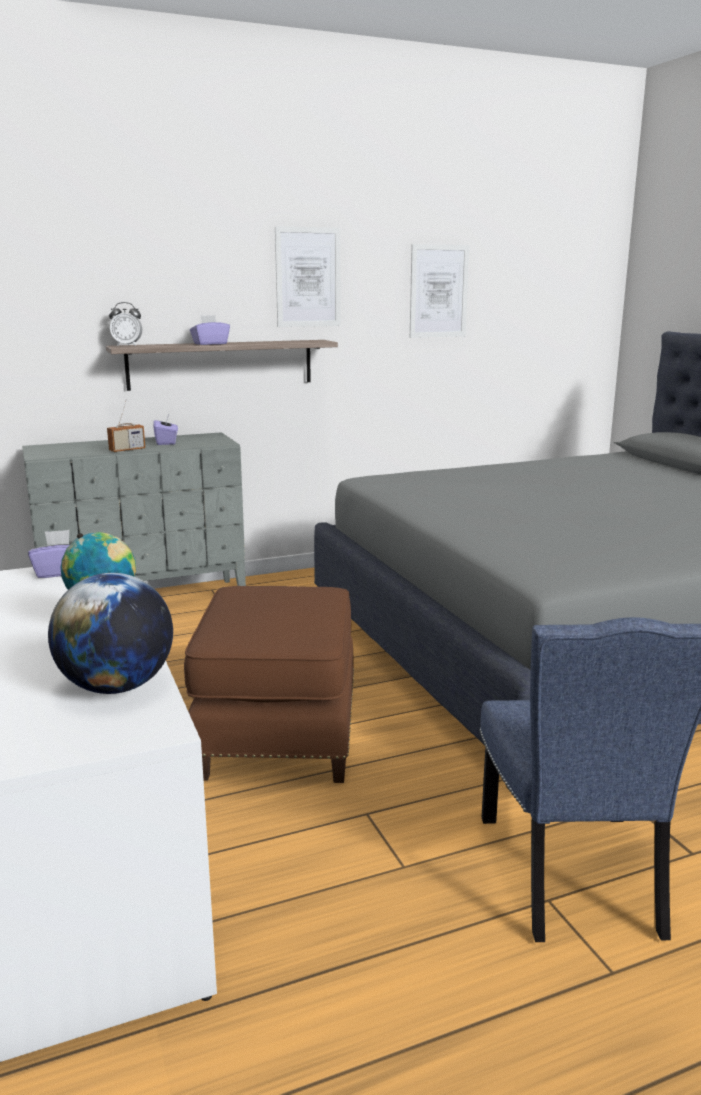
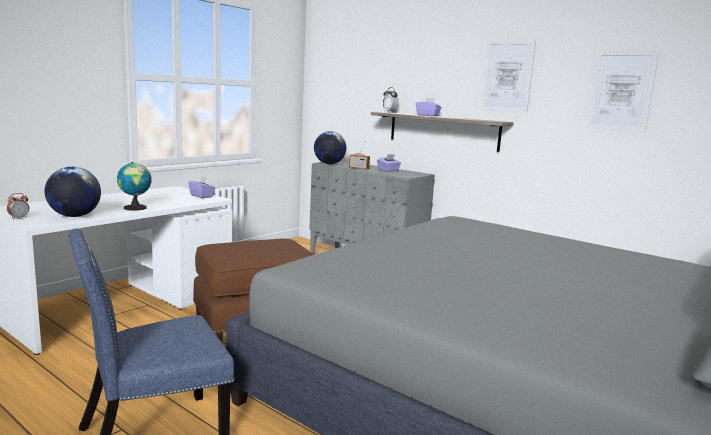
camera: 60 degrees right, 5 degrees down
none -> alarm clock [7,193,29,220]
none -> globe [314,131,346,164]

